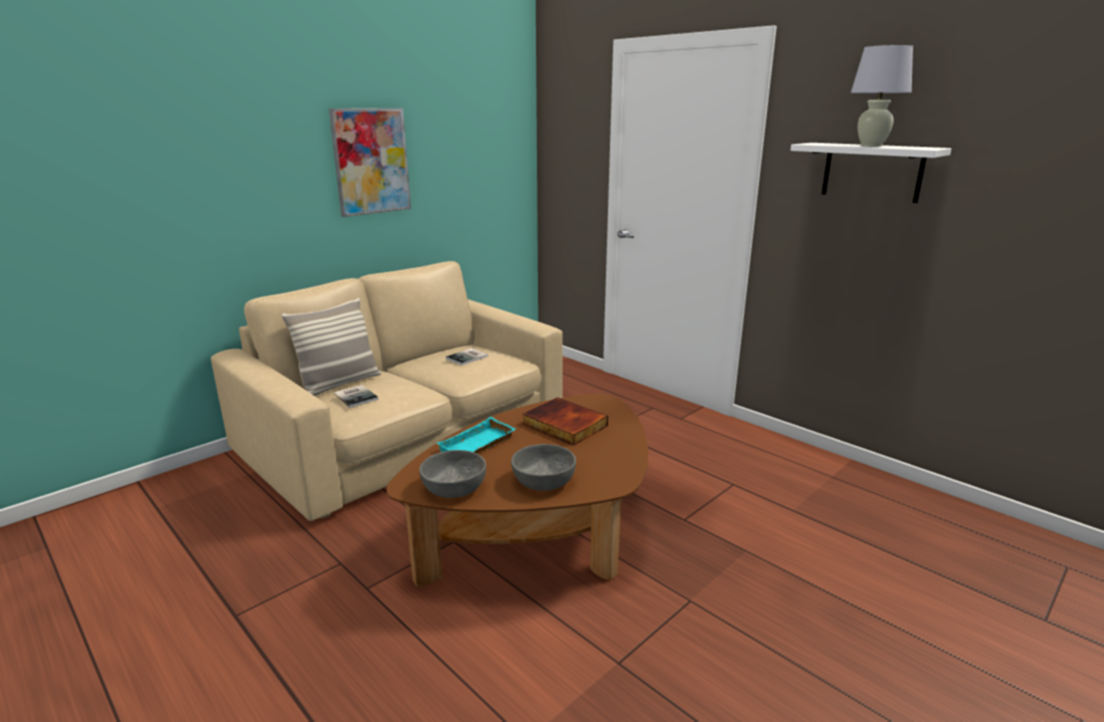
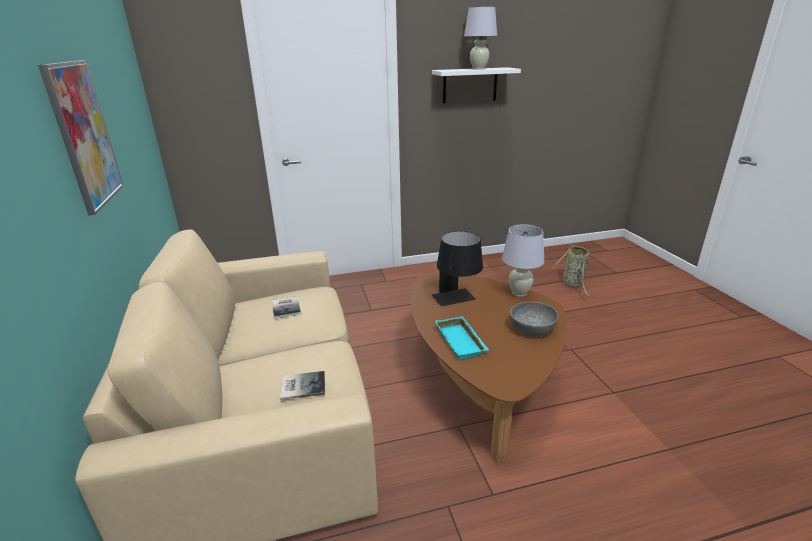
camera: 60 degrees left, 5 degrees up
pillow [281,298,381,396] -> none
grey bowl [419,450,486,498] -> none
book [522,397,608,446] -> black table lamp [432,231,483,306]
none -> white table lamp [502,225,545,297]
none -> basket [553,244,590,297]

